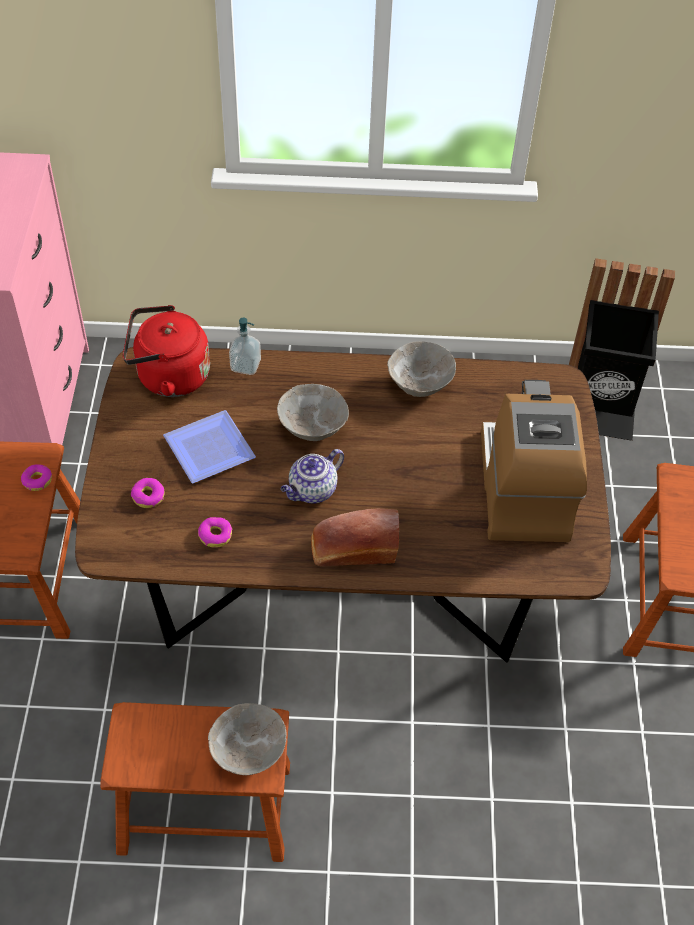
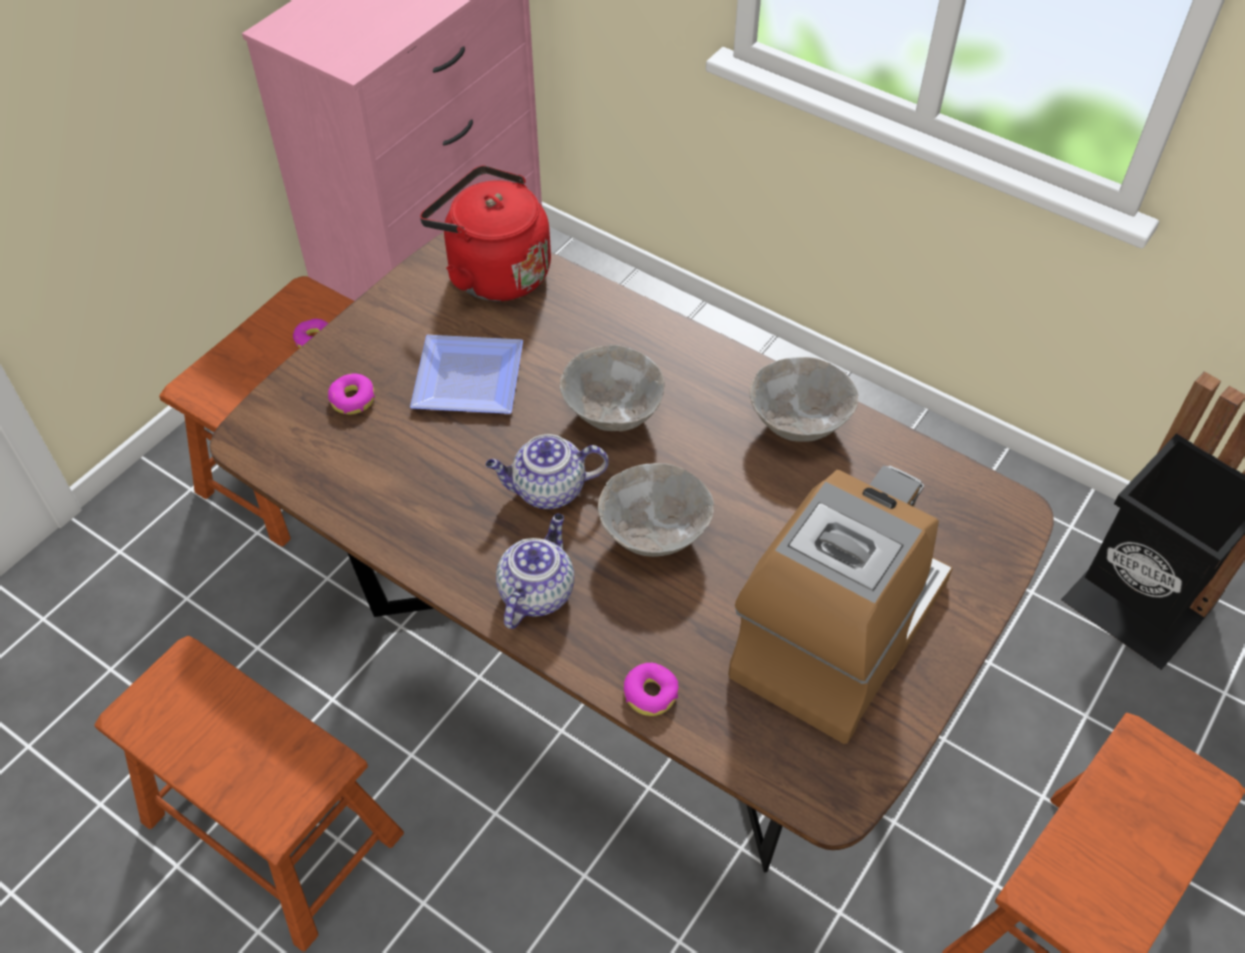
camera: 35 degrees right, 0 degrees up
donut [198,517,233,548] -> donut moved to [623,663,679,716]
grey bowl [208,703,286,775] -> grey bowl moved to [598,463,714,557]
soap dispenser [229,318,261,375] -> none
bread [311,508,399,566] -> teapot [496,513,574,629]

